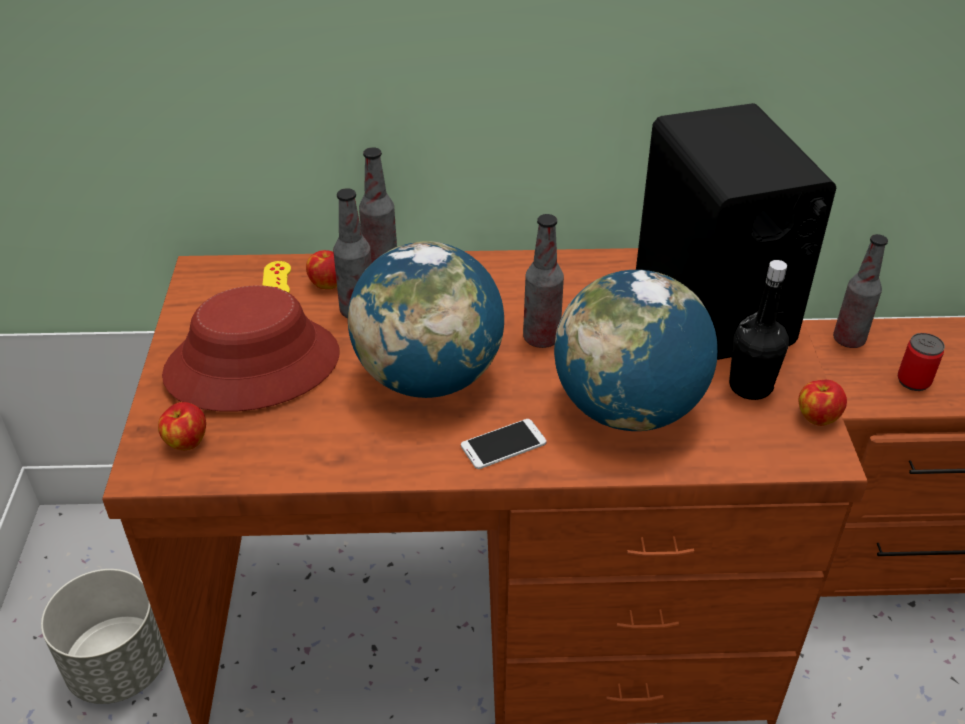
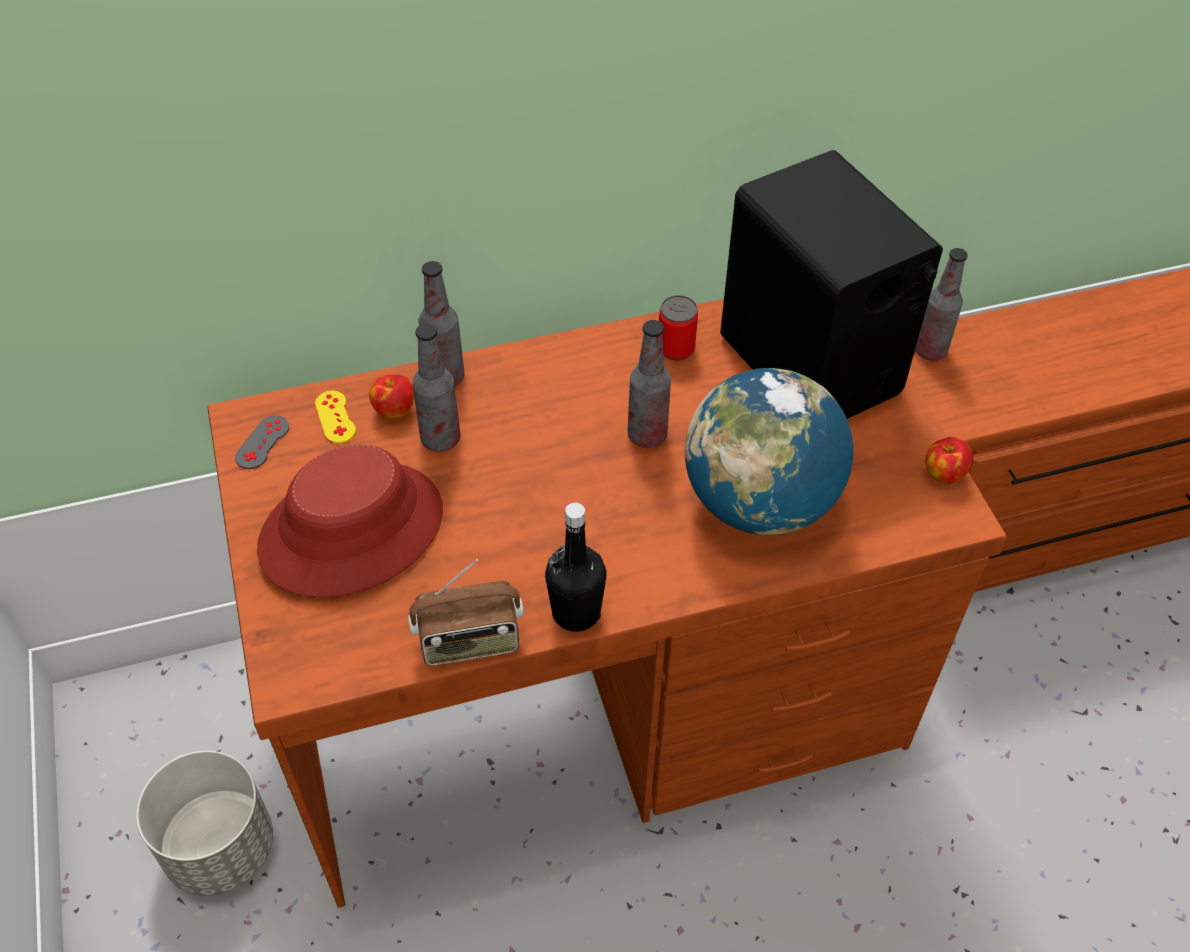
camera: 15 degrees left, 10 degrees up
apple [158,402,206,450] -> none
globe [348,241,504,398] -> none
phone [461,419,547,469] -> none
black bottle [729,260,789,400] -> black bottle moved to [545,503,607,632]
can [898,333,945,391] -> can moved to [659,295,698,361]
none -> grey game controller [235,415,289,469]
none -> radio [408,559,524,666]

